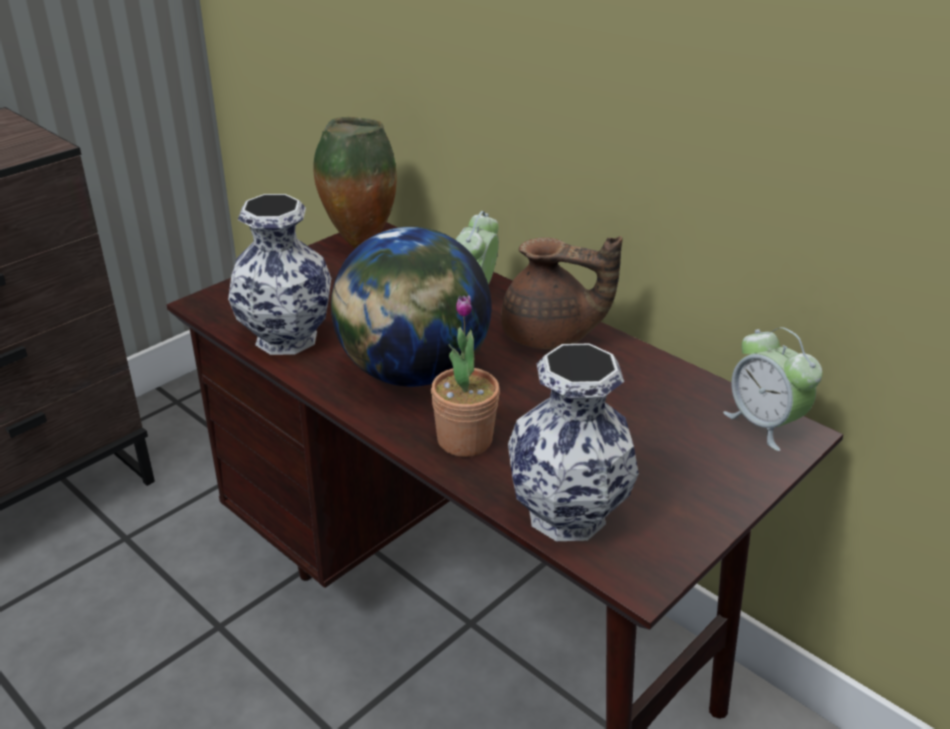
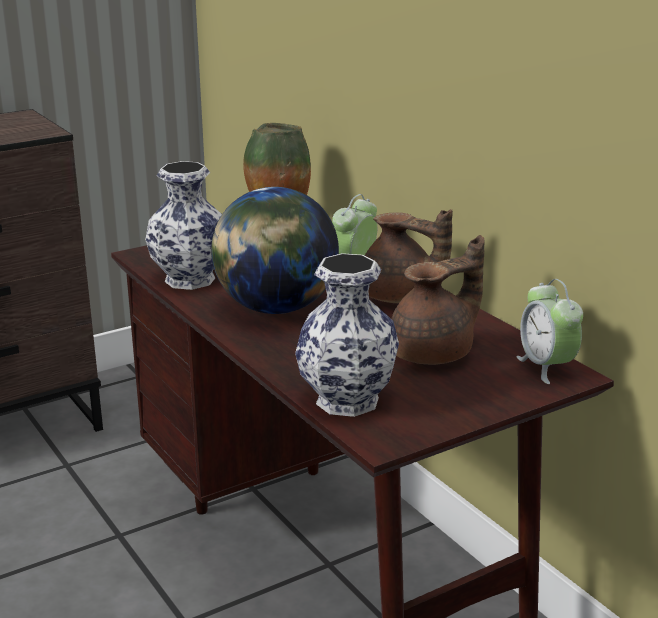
camera: 15 degrees right, 10 degrees down
potted plant [431,295,500,457] -> none
none -> brown teapot [391,235,485,365]

